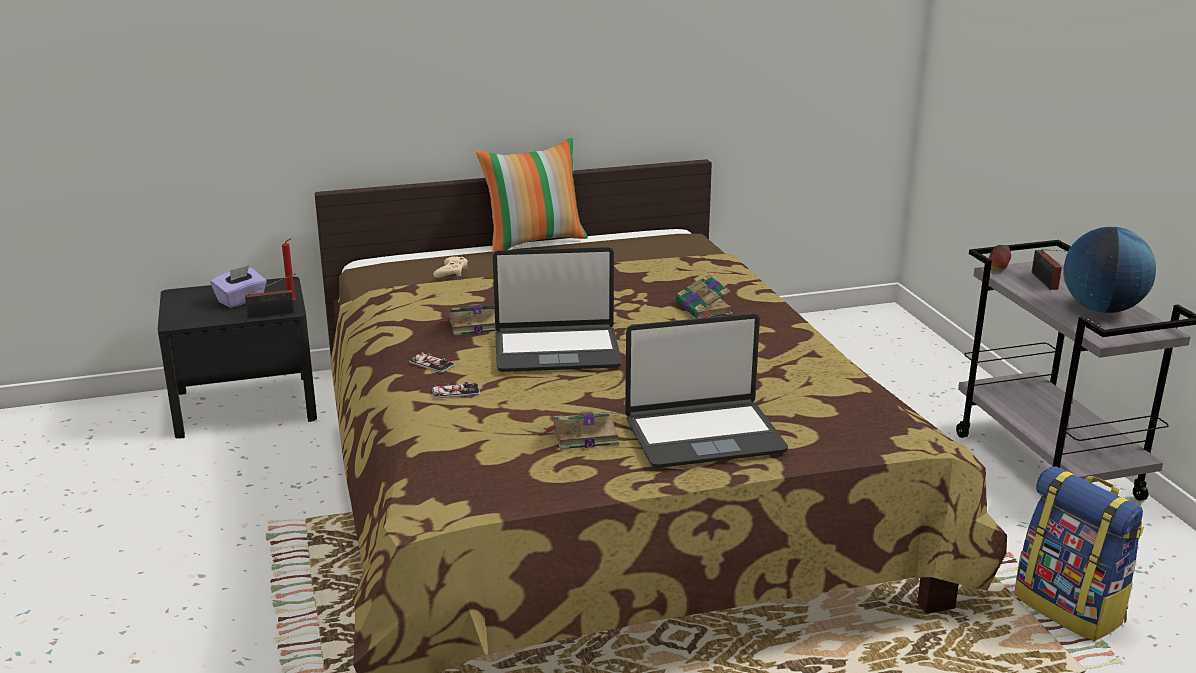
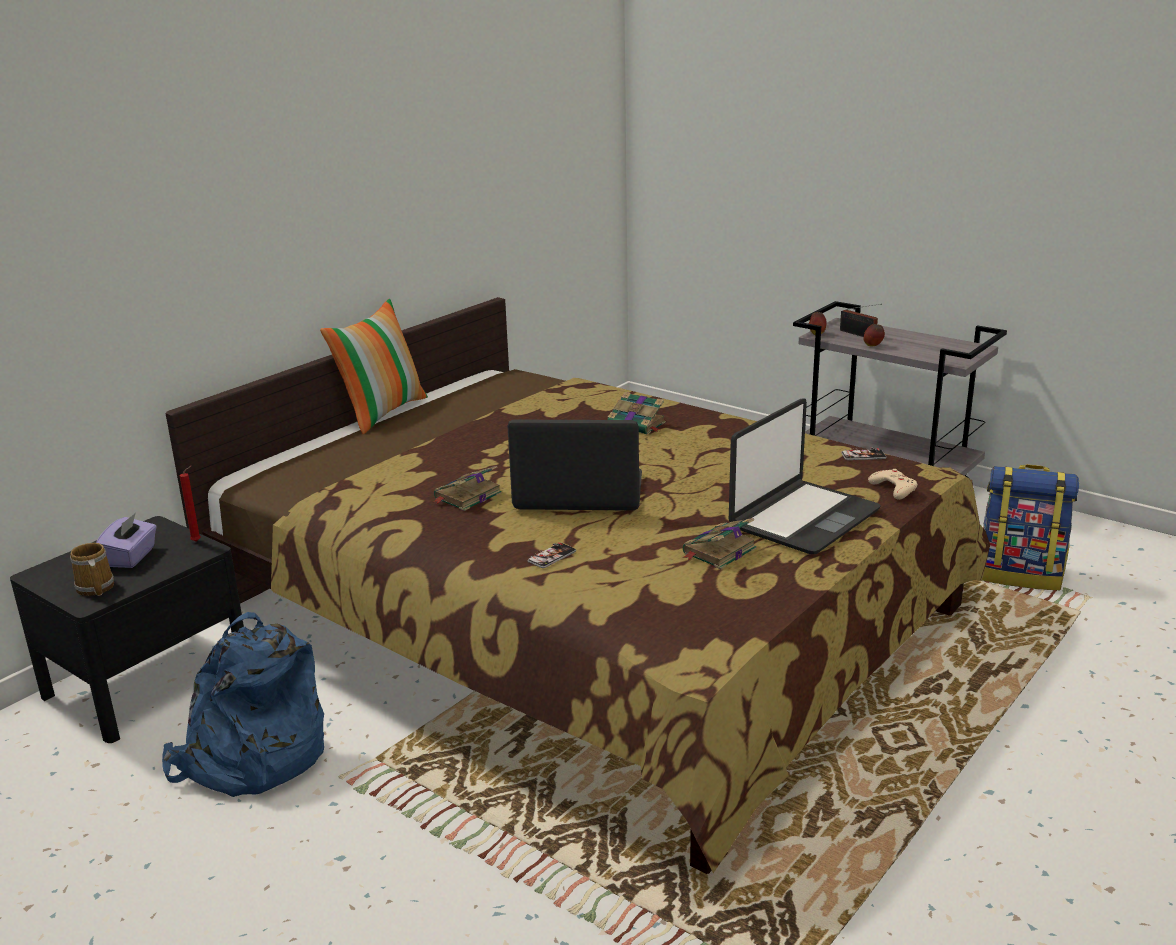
camera: 35 degrees left, 0 degrees up
radio [245,274,295,319] -> none
phone [409,352,455,373] -> phone moved to [841,447,886,460]
beige game controller [433,256,468,278] -> beige game controller moved to [868,469,918,500]
laptop [493,247,622,372] -> laptop turned 135 degrees counterclockwise [507,420,642,511]
globe [1063,227,1156,313] -> none
none -> mug [70,543,114,596]
none -> blue backpack [162,612,324,797]
none -> apple [863,324,885,346]

